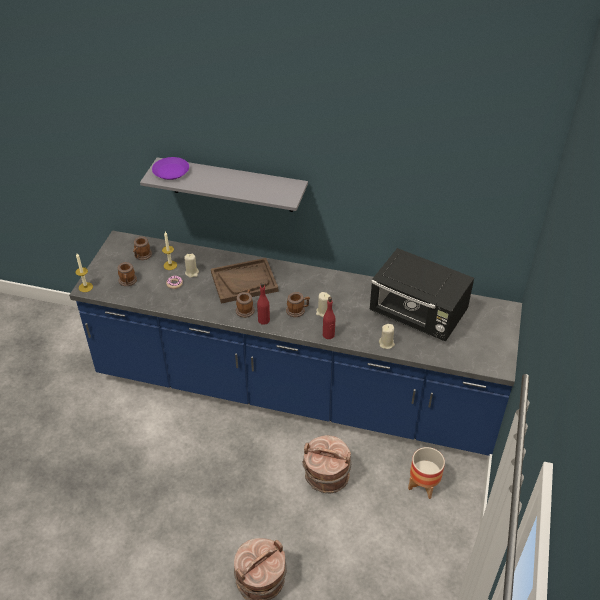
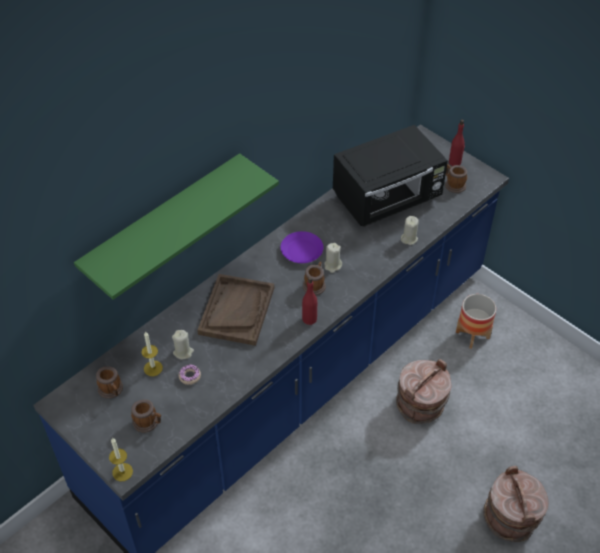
camera: 60 degrees left, 5 degrees up
grey shelf [140,157,308,212] -> green shelf [74,153,279,300]
purple plate [152,157,189,180] -> purple plate moved to [281,231,323,263]
mug [236,290,255,318] -> mug moved to [445,164,467,193]
red bottle [323,297,335,339] -> red bottle moved to [449,119,465,166]

